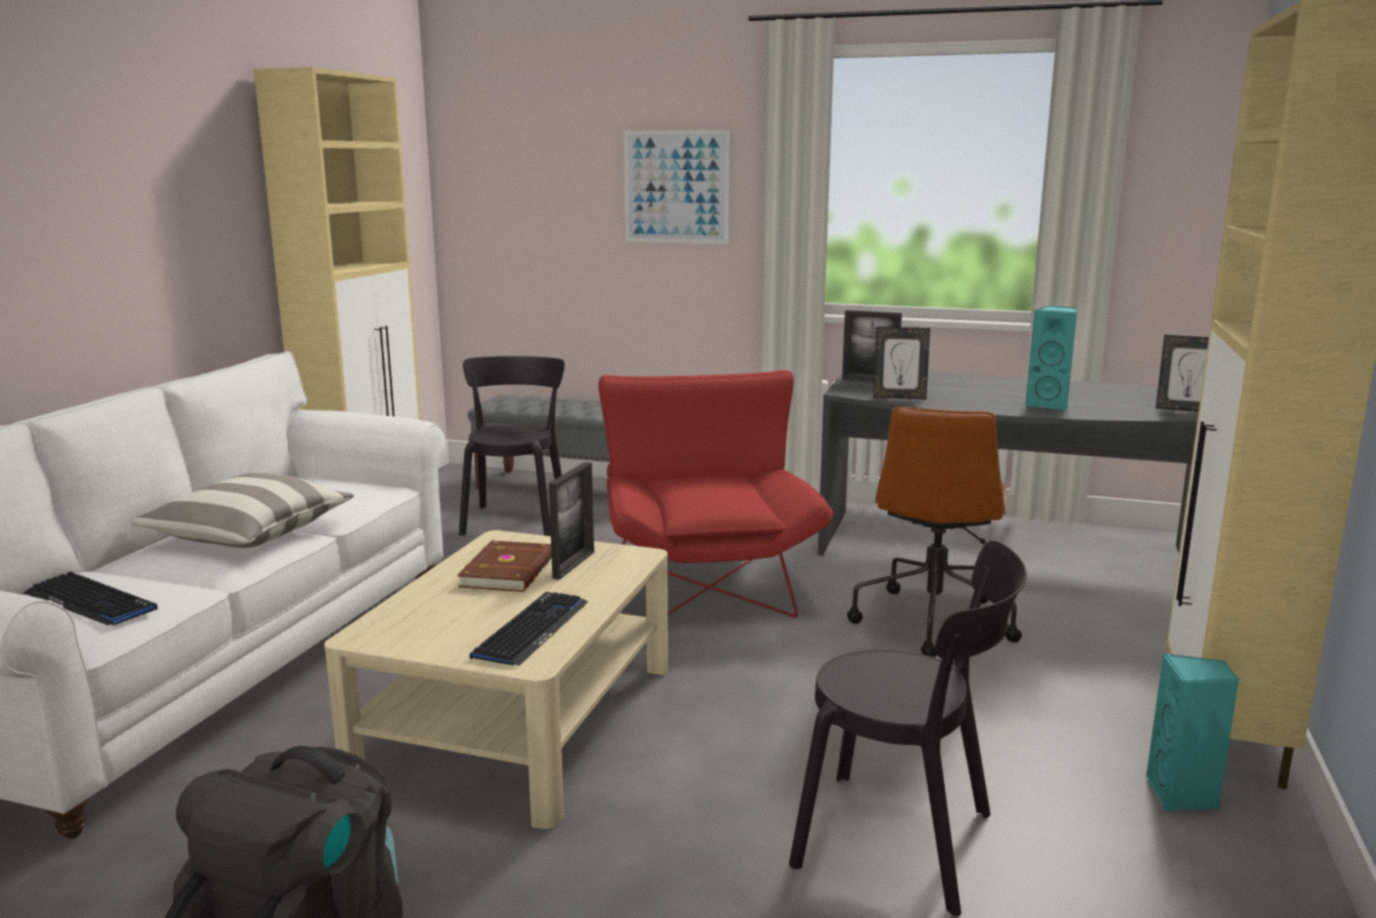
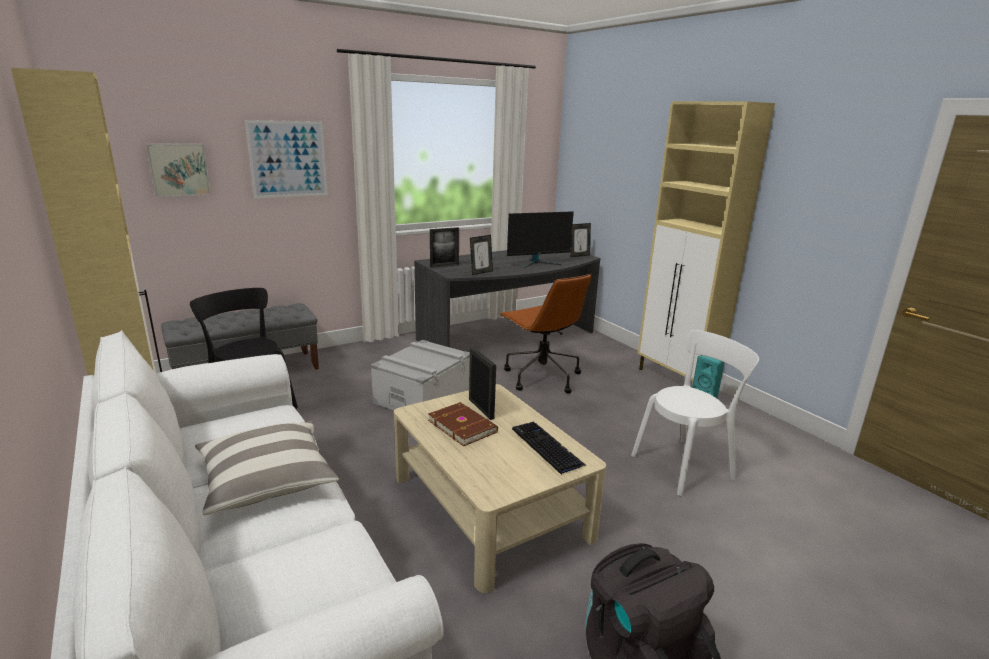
camera: 50 degrees left, 5 degrees up
keyboard [24,572,158,625] -> none
red armchair [598,370,833,618] -> grey storage box [371,340,470,411]
black chair [789,541,1027,916] -> white chair [631,330,759,496]
turquoise speaker [1025,306,1077,410] -> monitor [507,211,574,268]
none -> picture [146,144,211,197]

